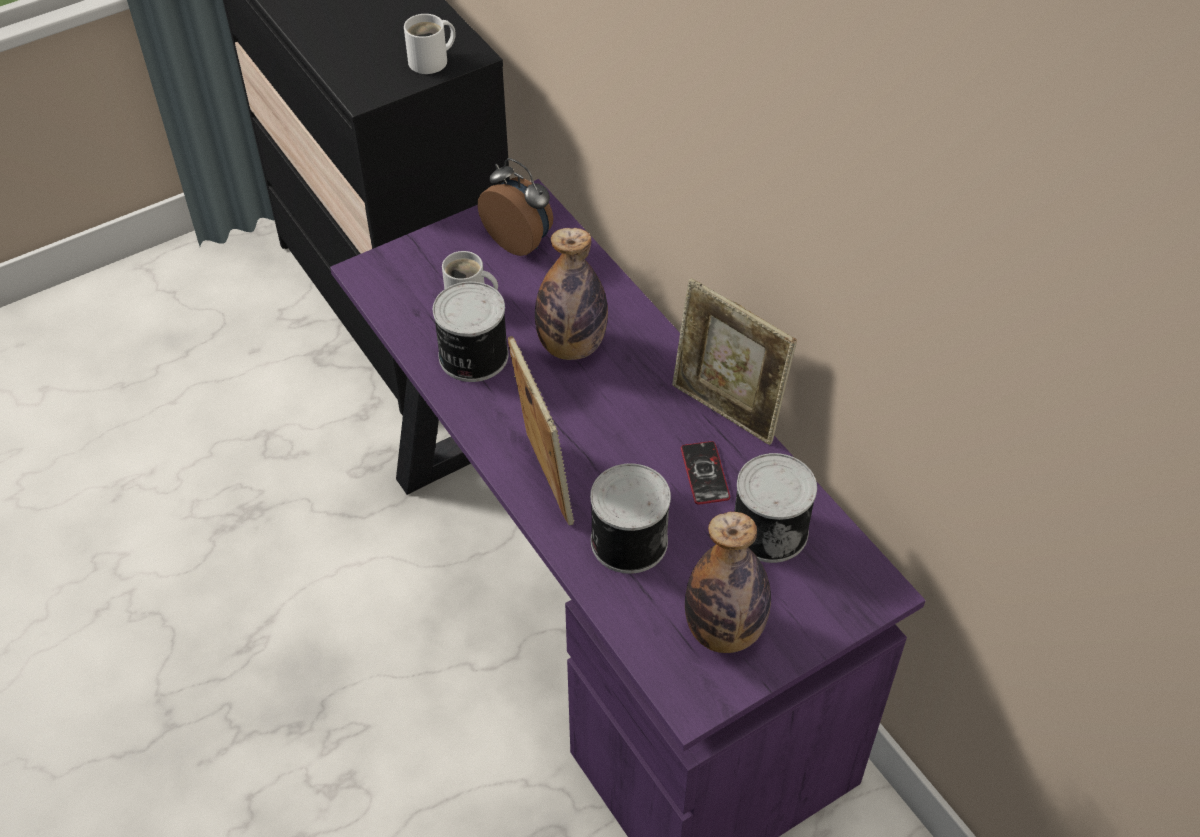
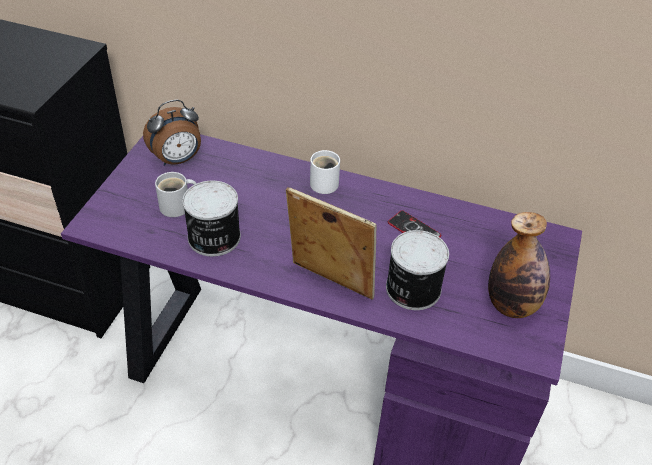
camera: 40 degrees left, 5 degrees down
white mug [404,14,456,74] -> white mug moved to [310,150,340,194]
alarm clock [478,158,553,256] -> alarm clock turned 150 degrees clockwise [143,100,201,166]
bottle [535,228,608,360] -> none
picture frame [672,278,797,445] -> none
can [734,453,817,563] -> none

